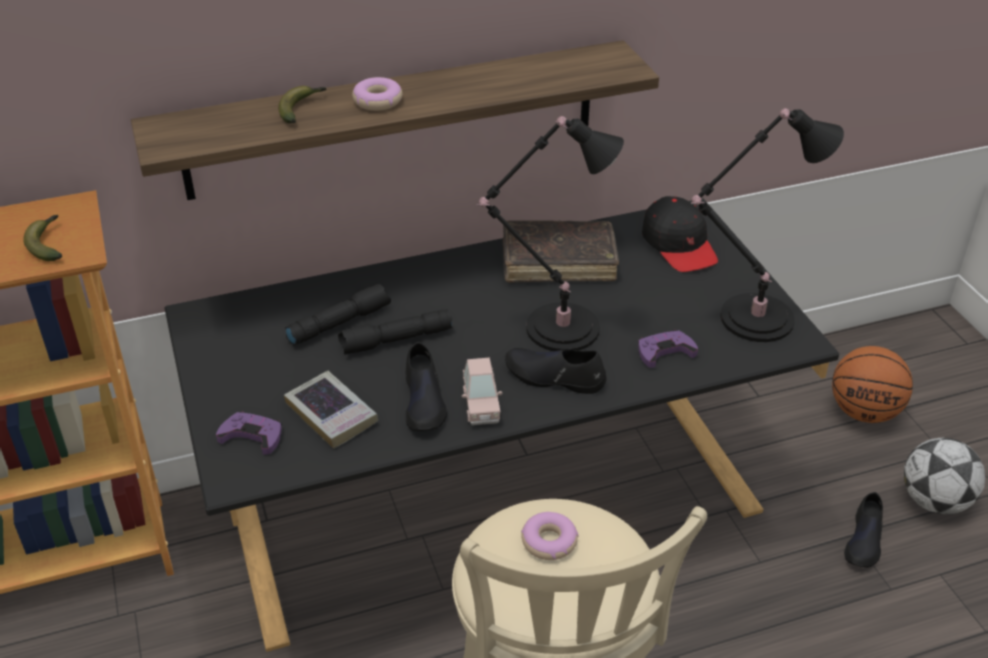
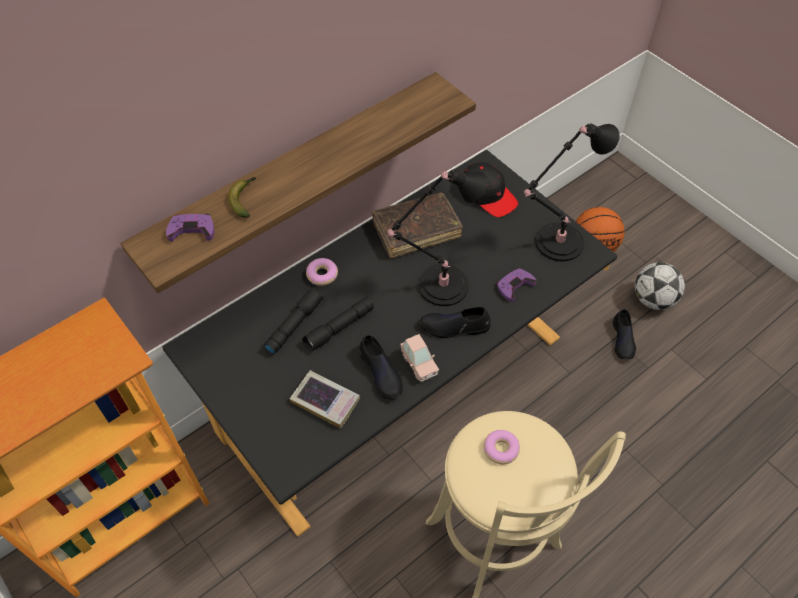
camera: 20 degrees left, 15 degrees up
banana [23,215,62,261] -> none
purple game controller [216,412,282,454] -> purple game controller moved to [166,213,215,242]
donut [352,77,402,111] -> donut moved to [306,258,338,286]

